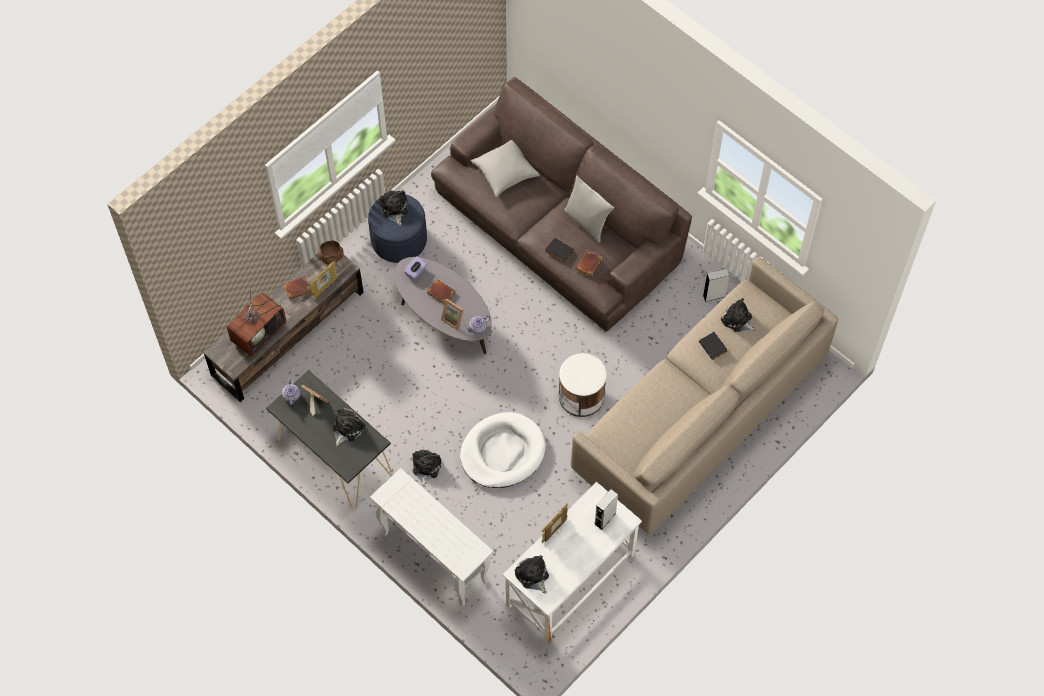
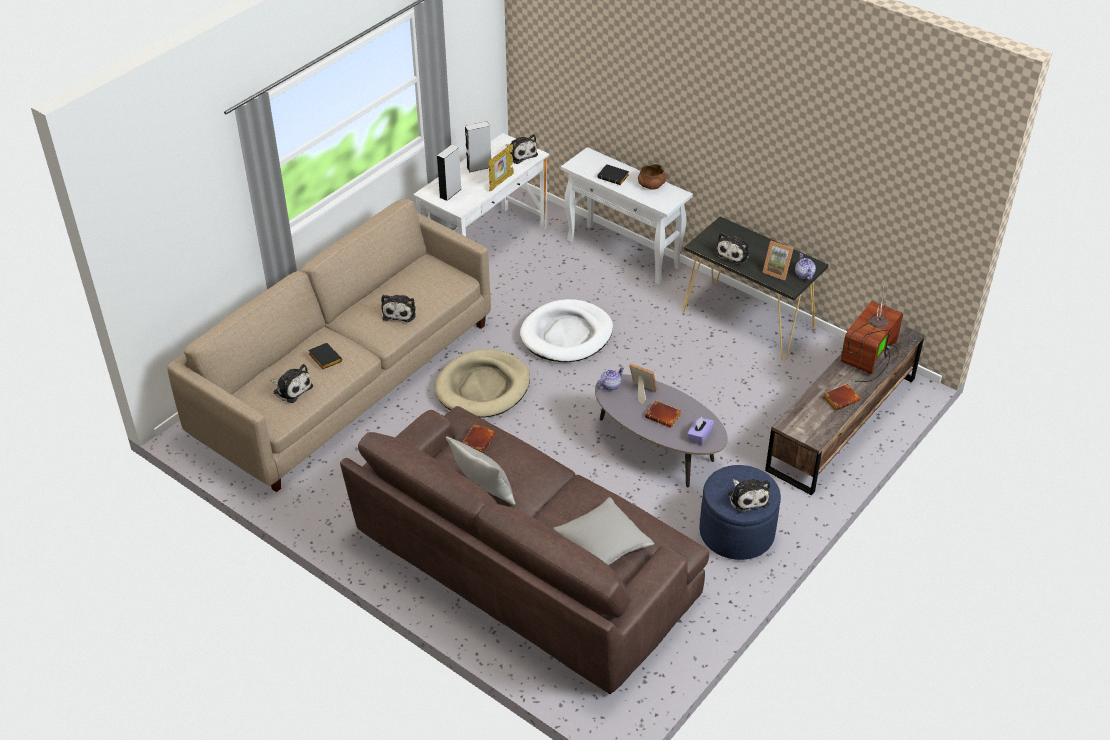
camera: 175 degrees right, 20 degrees down
picture frame [310,261,338,300] -> none
brown bowl [318,240,344,265] -> brown bowl moved to [638,164,666,190]
plush toy [412,449,441,487] -> plush toy moved to [381,295,416,322]
black book [545,238,574,263] -> black book moved to [597,164,629,185]
white side table [559,353,607,417] -> beige dog bed [435,349,530,417]
grey speaker [703,269,730,302] -> grey speaker moved to [465,121,491,172]

